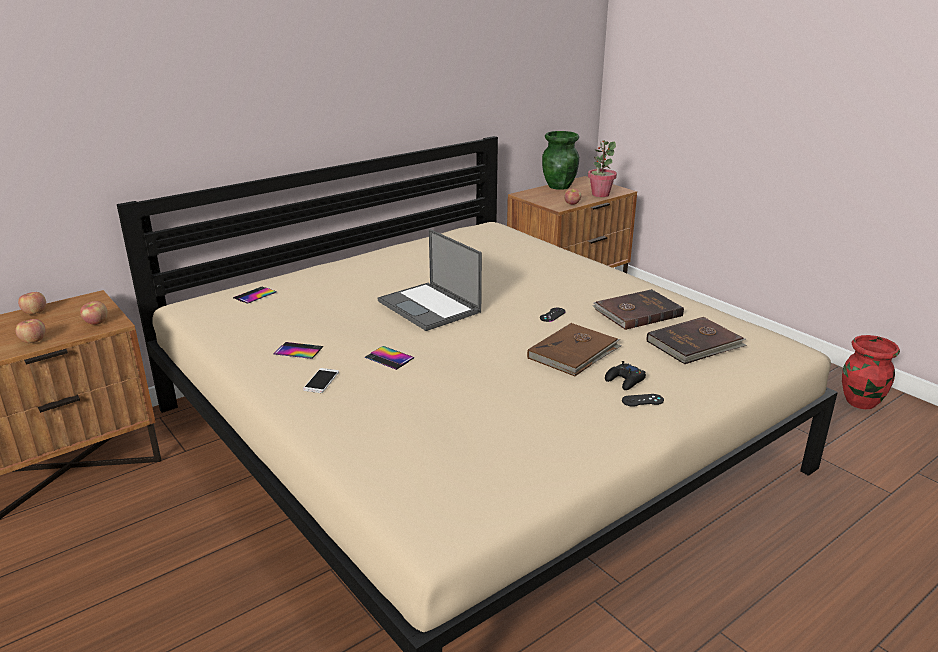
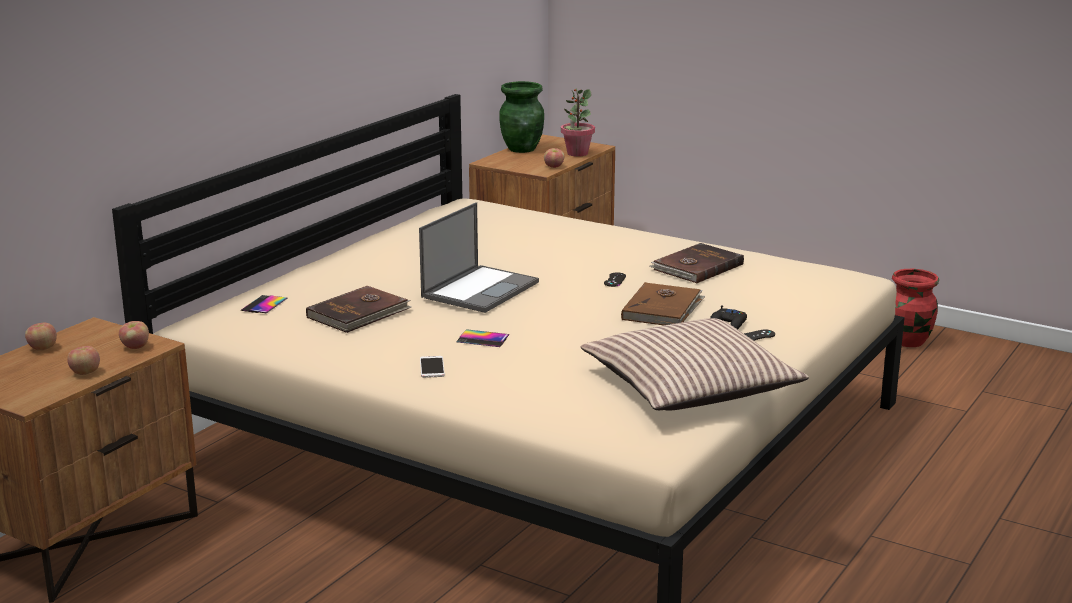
camera: 20 degrees left, 5 degrees down
phone [274,342,323,359] -> none
laptop [378,229,482,331] -> laptop turned 90 degrees counterclockwise [419,202,539,313]
brown book [647,317,747,364] -> brown book moved to [306,286,412,333]
none -> pillow [581,318,809,410]

